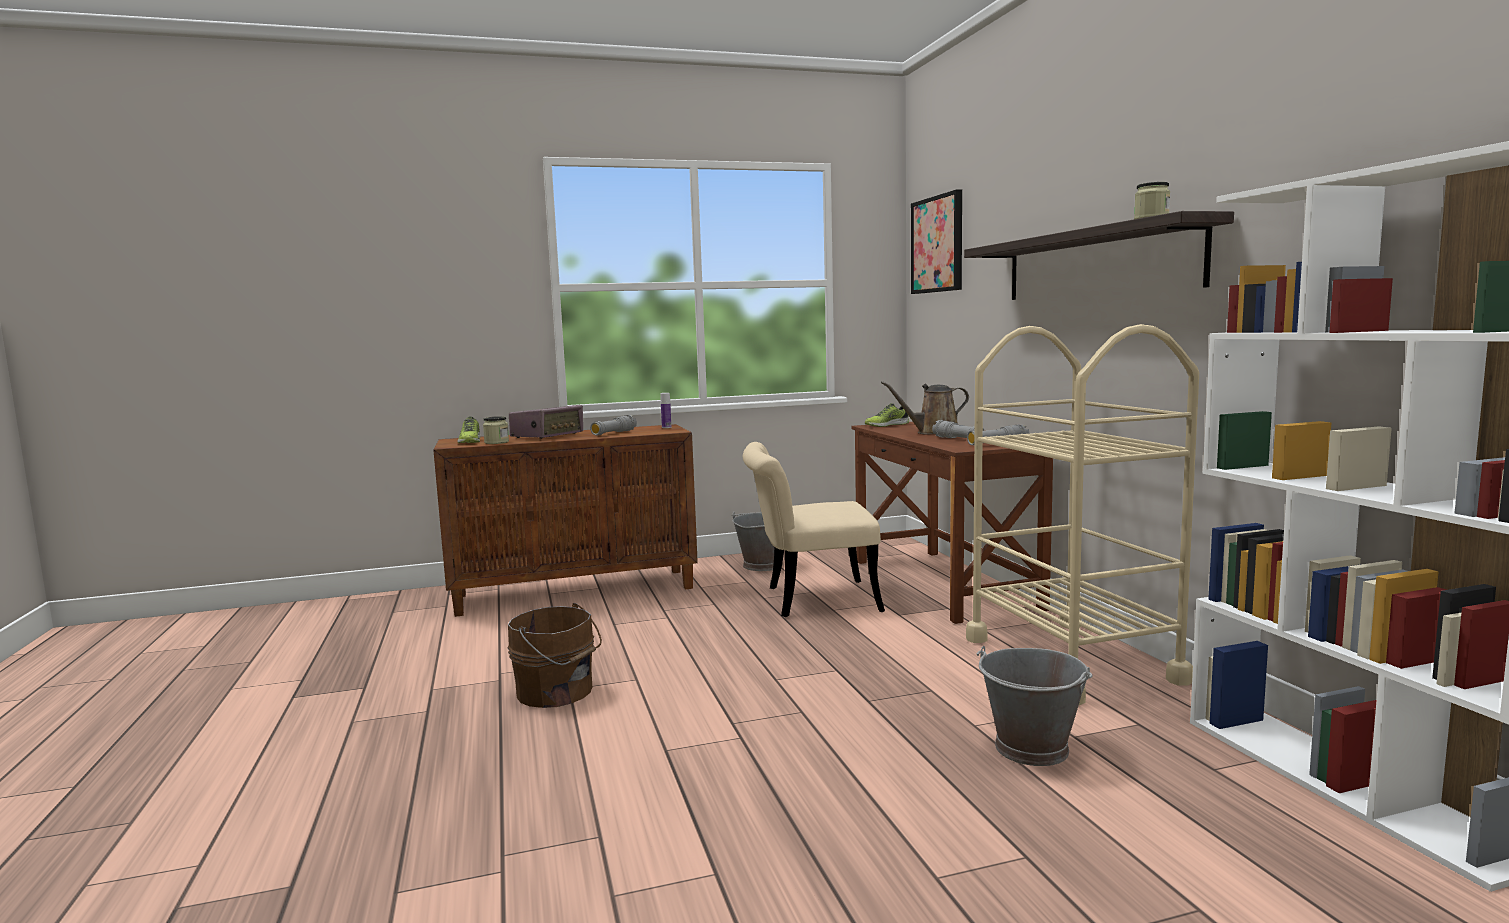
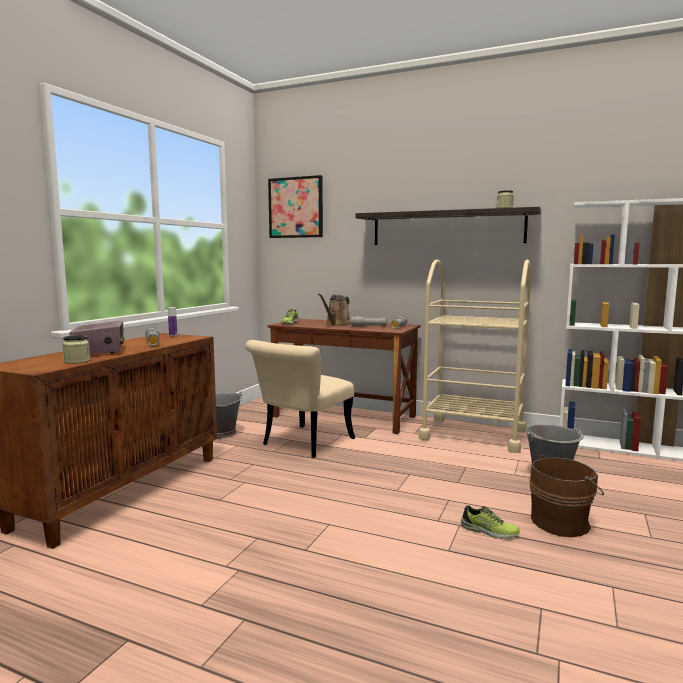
camera: 50 degrees left, 0 degrees up
shoe [458,416,480,443] -> shoe moved to [461,506,520,539]
brown bucket [507,603,602,708] -> brown bucket moved to [529,455,604,537]

